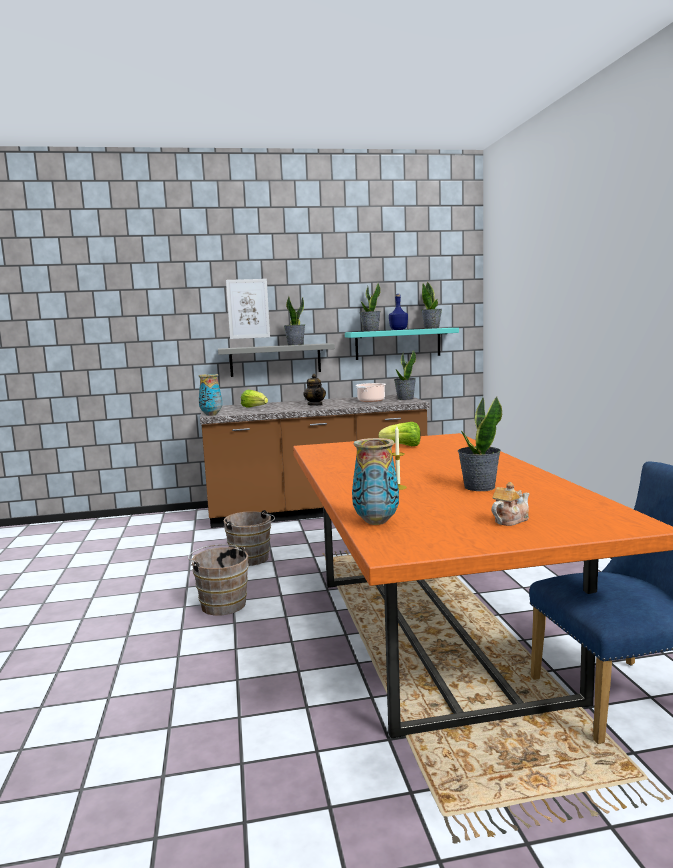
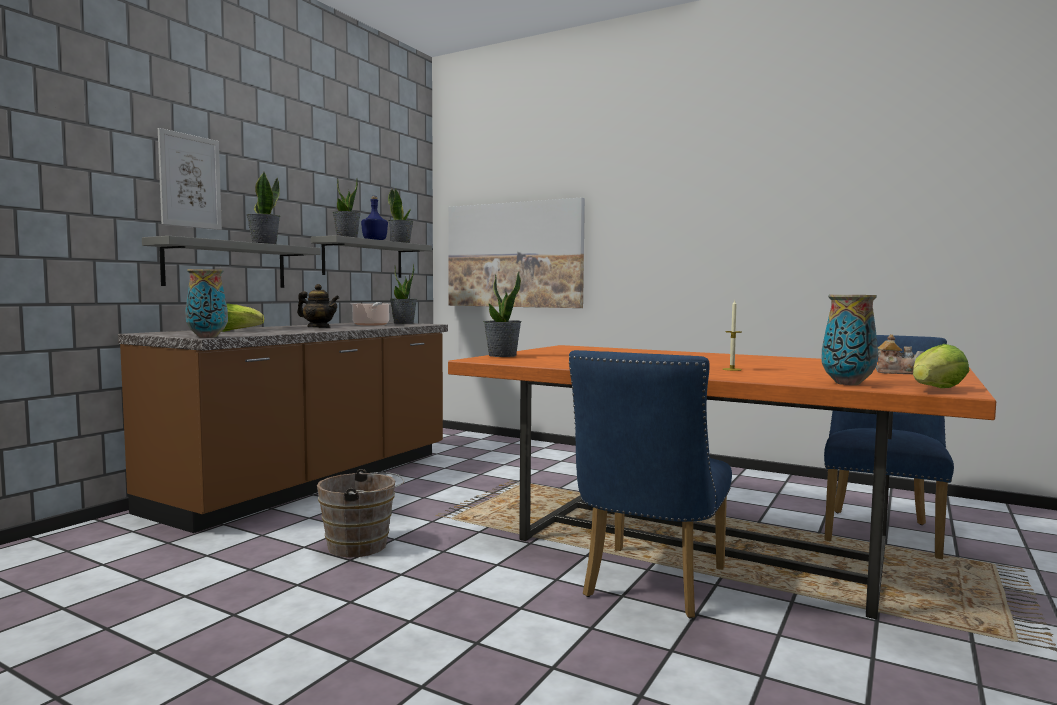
camera: 50 degrees left, 5 degrees down
brown bucket [188,544,249,616] -> none
turquoise shelf [345,328,459,360] -> grey shelf [311,235,432,278]
lettuce [378,422,421,446] -> lettuce moved to [913,344,970,388]
potted plant [458,397,502,491] -> potted plant moved to [484,272,522,357]
teapot [492,482,529,526] -> teapot turned 105 degrees clockwise [876,334,923,374]
none -> picture [448,198,585,308]
none -> blue chair [569,350,732,618]

